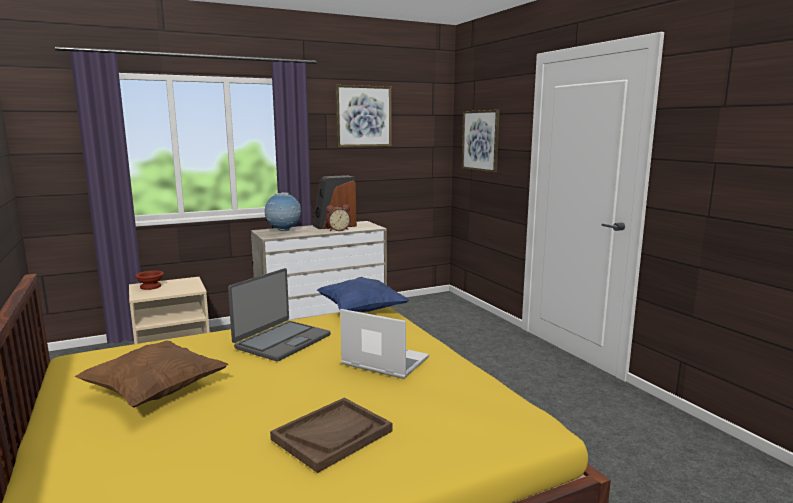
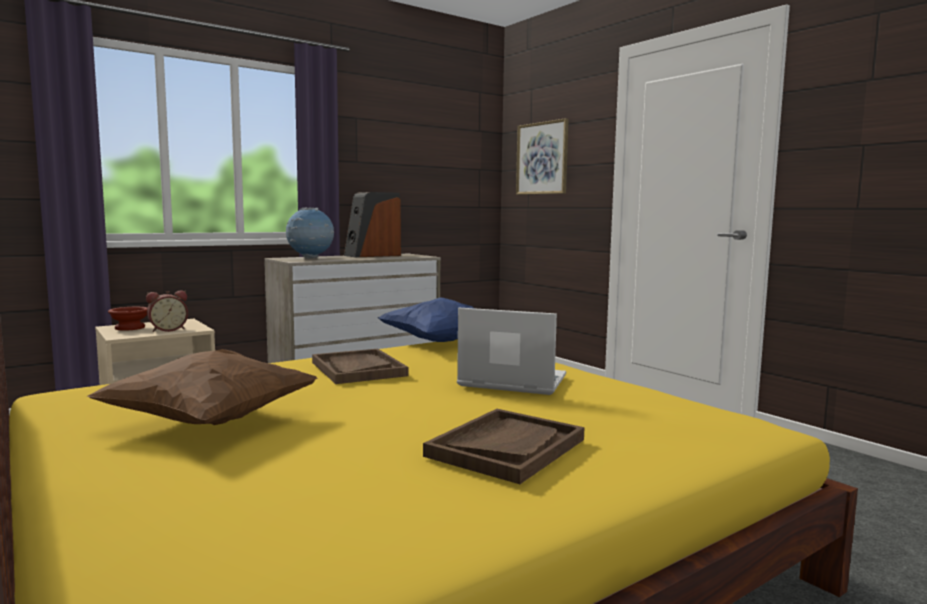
camera: 10 degrees left, 5 degrees down
laptop [228,268,330,361] -> brown tray [312,349,408,384]
alarm clock [326,205,351,231] -> alarm clock moved to [146,291,188,332]
picture [335,85,392,147] -> none

